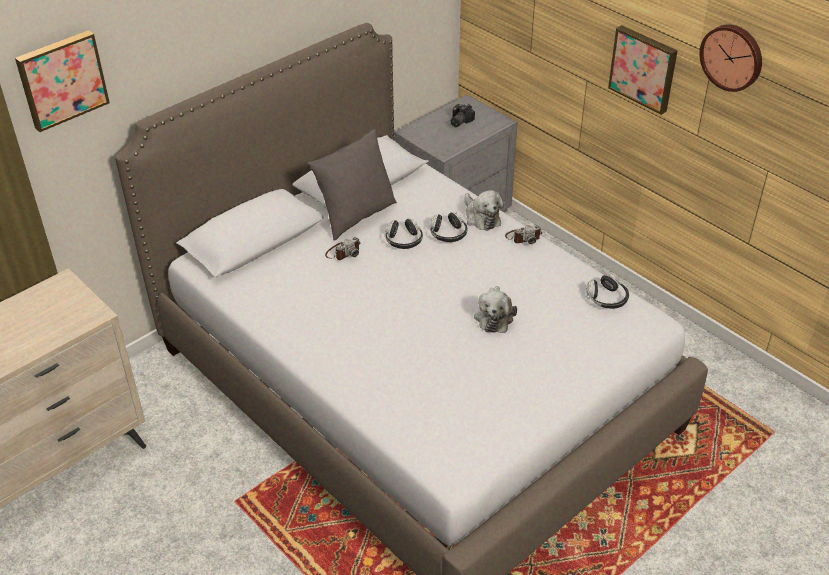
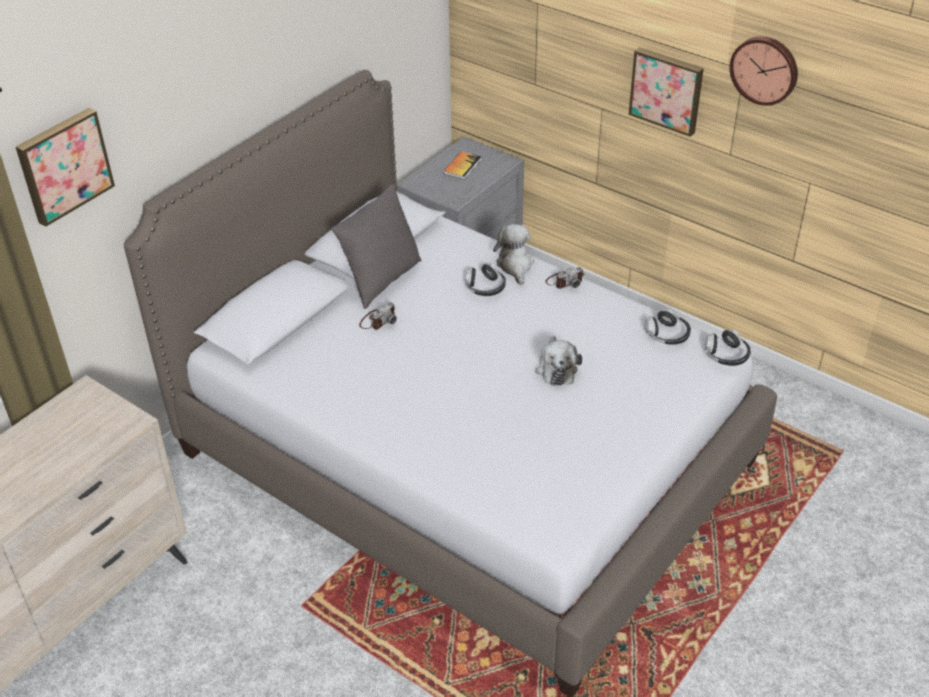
camera: 10 degrees left, 0 degrees up
headphones [385,219,423,249] -> headphones moved to [705,329,751,366]
camera [451,103,475,127] -> book [443,151,482,179]
plush toy [465,190,504,231] -> plush toy turned 150 degrees counterclockwise [493,224,534,285]

